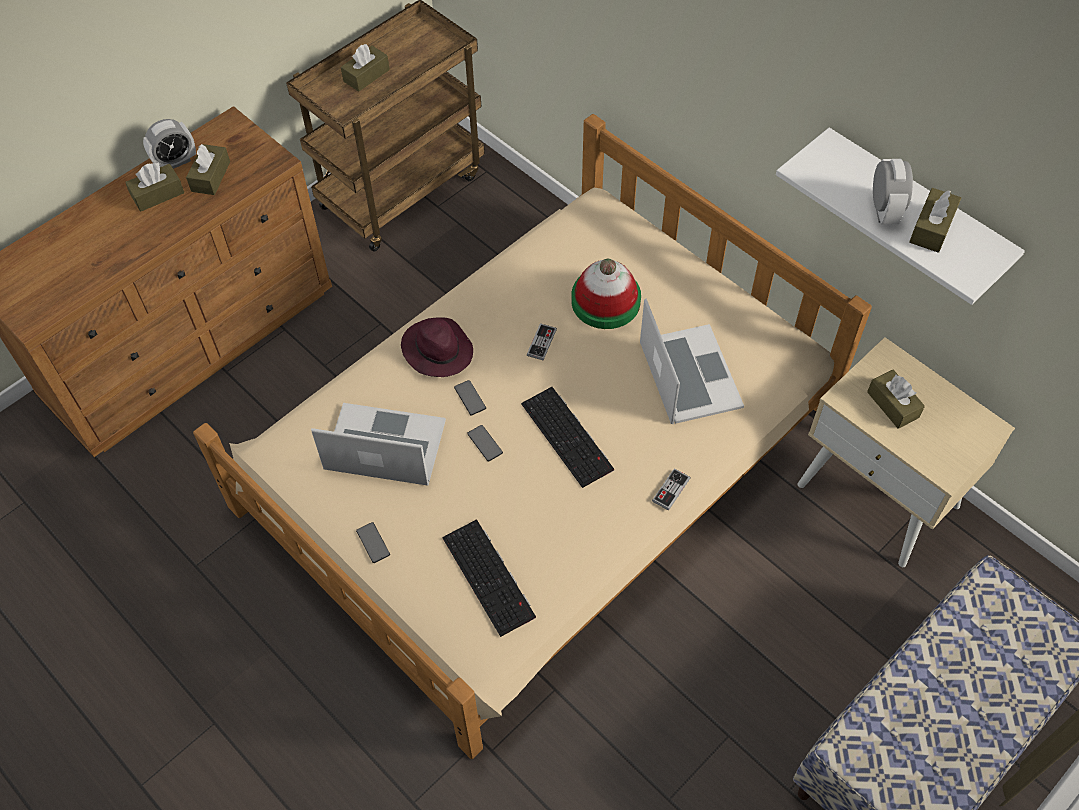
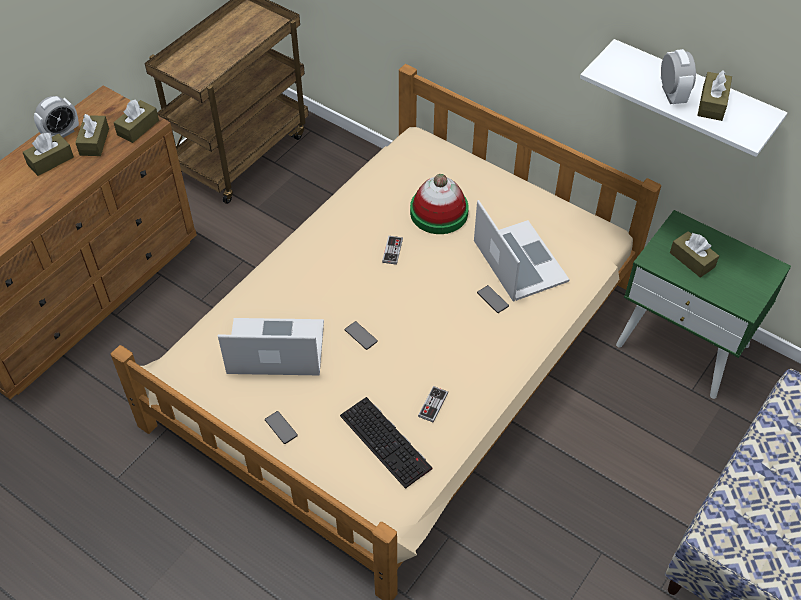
camera: 10 degrees left, 5 degrees down
brown tissue box [341,44,390,92] -> brown tissue box moved to [114,99,159,143]
purple hat [401,317,473,377] -> none
phone [454,380,486,415] -> phone moved to [477,285,509,313]
keyboard [521,387,614,488] -> none
game controller [652,468,690,511] -> game controller moved to [418,386,448,423]
beige nightstand [798,337,1015,567] -> green nightstand [616,210,791,399]

